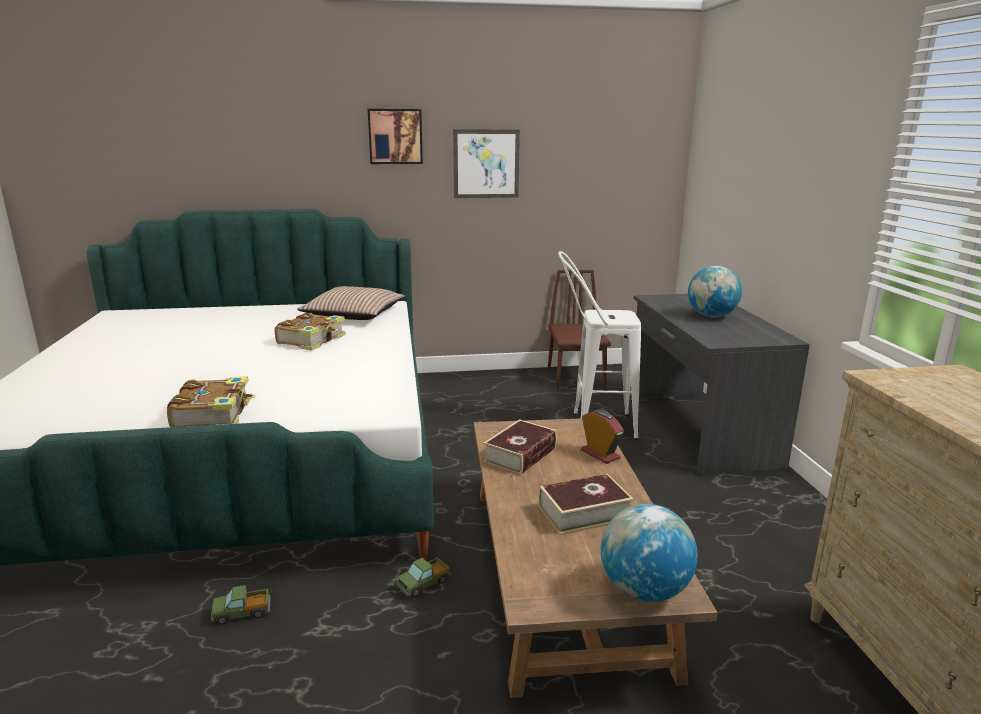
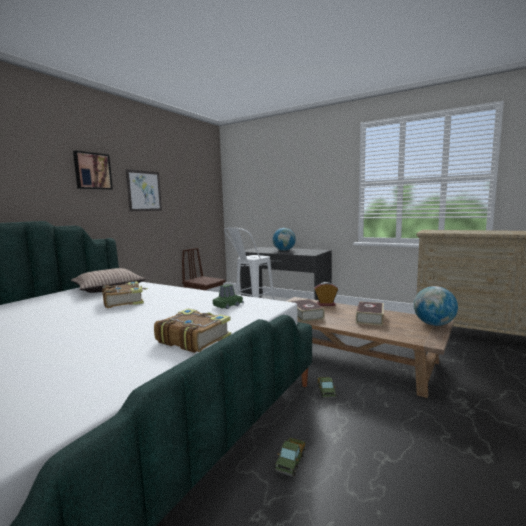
camera: 50 degrees left, 10 degrees down
none -> green toy car [213,284,244,309]

